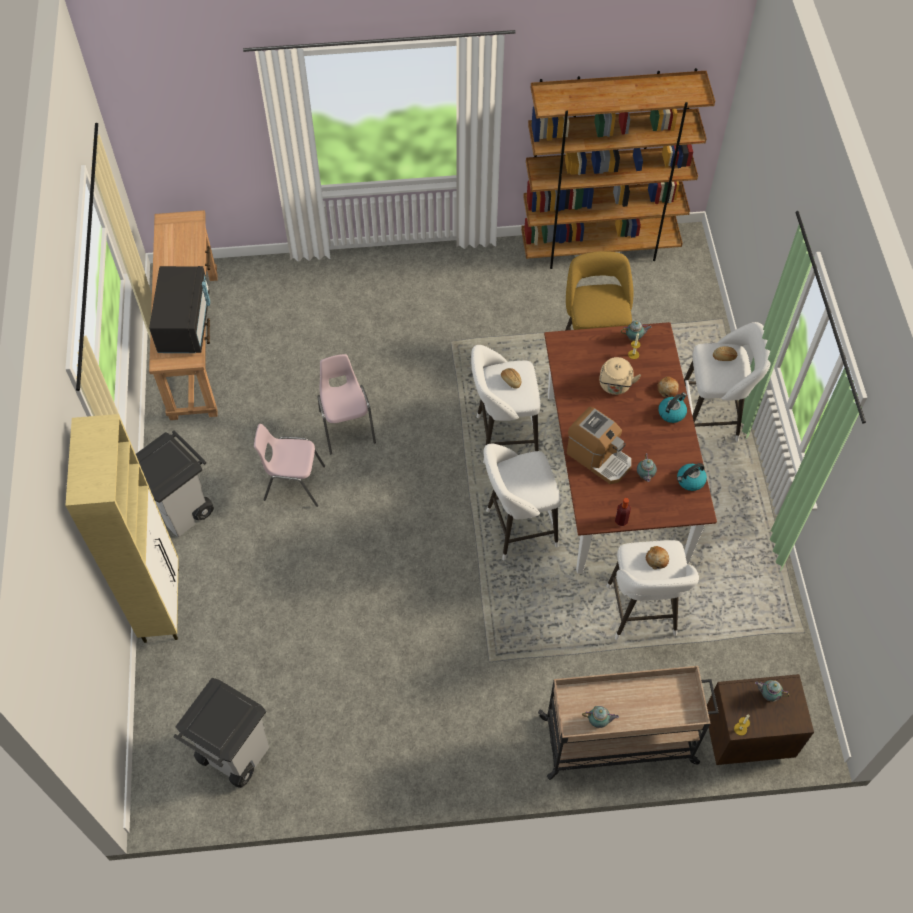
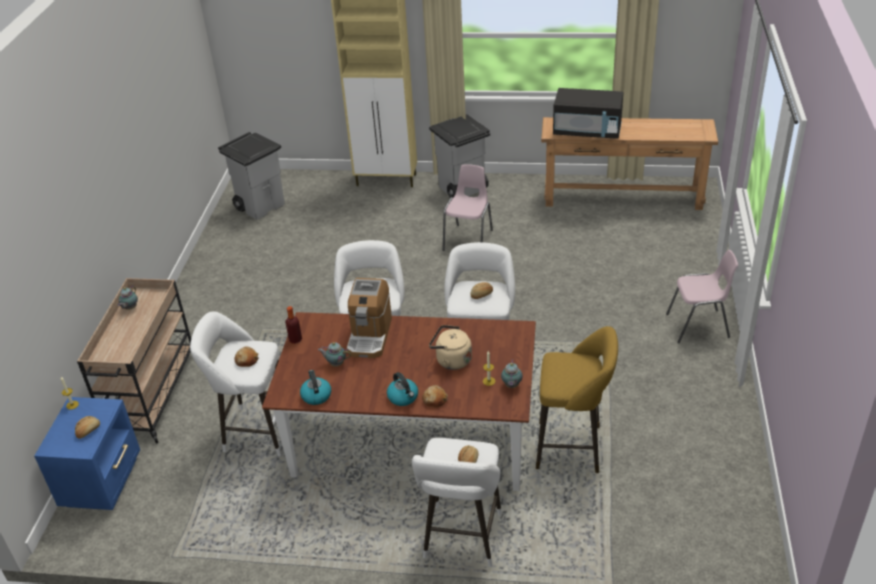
camera: 105 degrees right, 20 degrees down
pink chair [317,354,376,454] -> pink chair moved to [666,250,738,343]
brown bookcase [521,68,715,269] -> none
coffee machine [567,407,632,484] -> coffee machine turned 45 degrees counterclockwise [346,278,392,358]
brown nightstand [707,674,814,765] -> blue nightstand [34,397,140,510]
teapot [755,680,790,701] -> bread [75,416,100,439]

